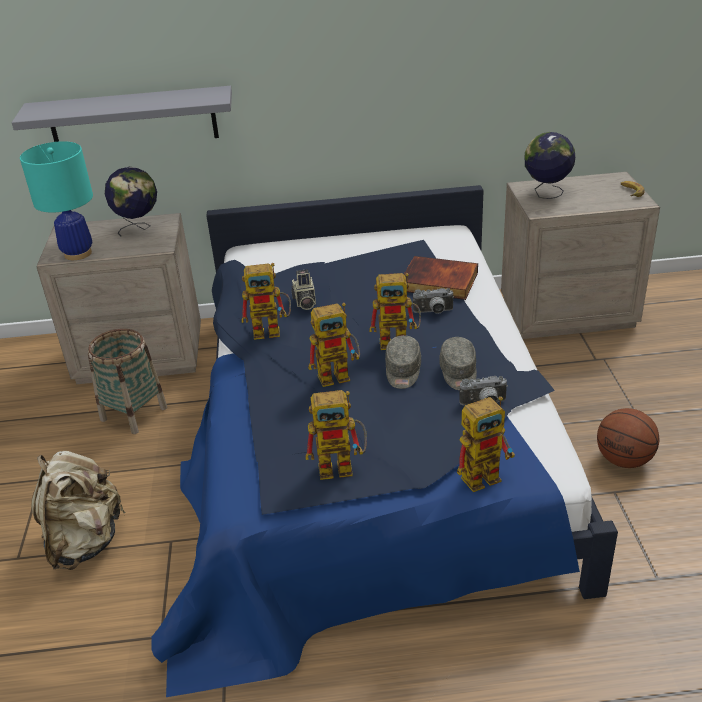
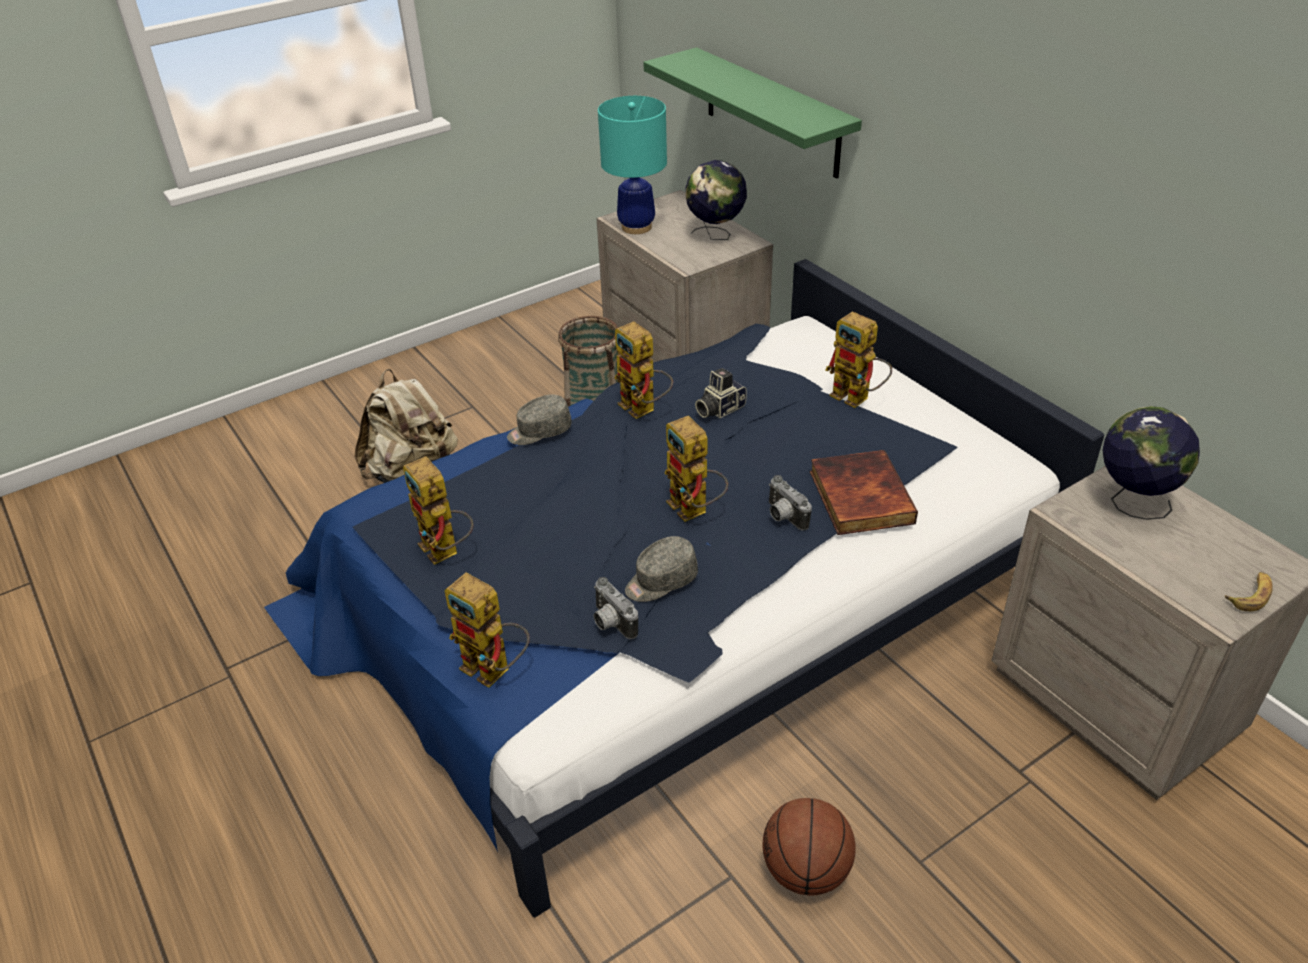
camera: 60 degrees right, 5 degrees up
grey shelf [12,86,232,142] -> green shelf [643,47,862,178]
toy robot [308,303,360,387] -> toy robot moved to [825,311,892,408]
grey cap [385,335,421,389] -> grey cap moved to [507,394,572,445]

